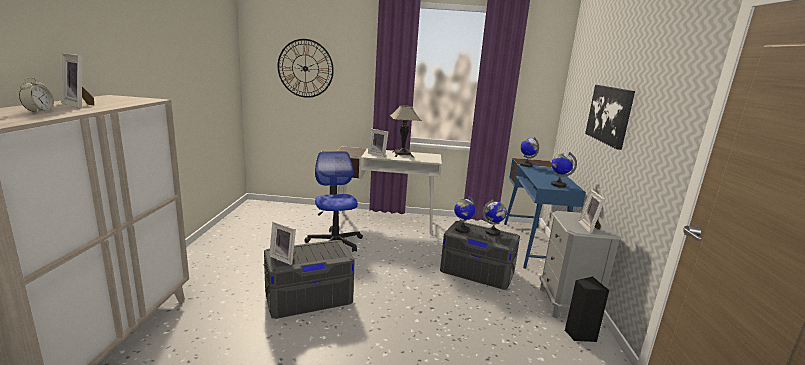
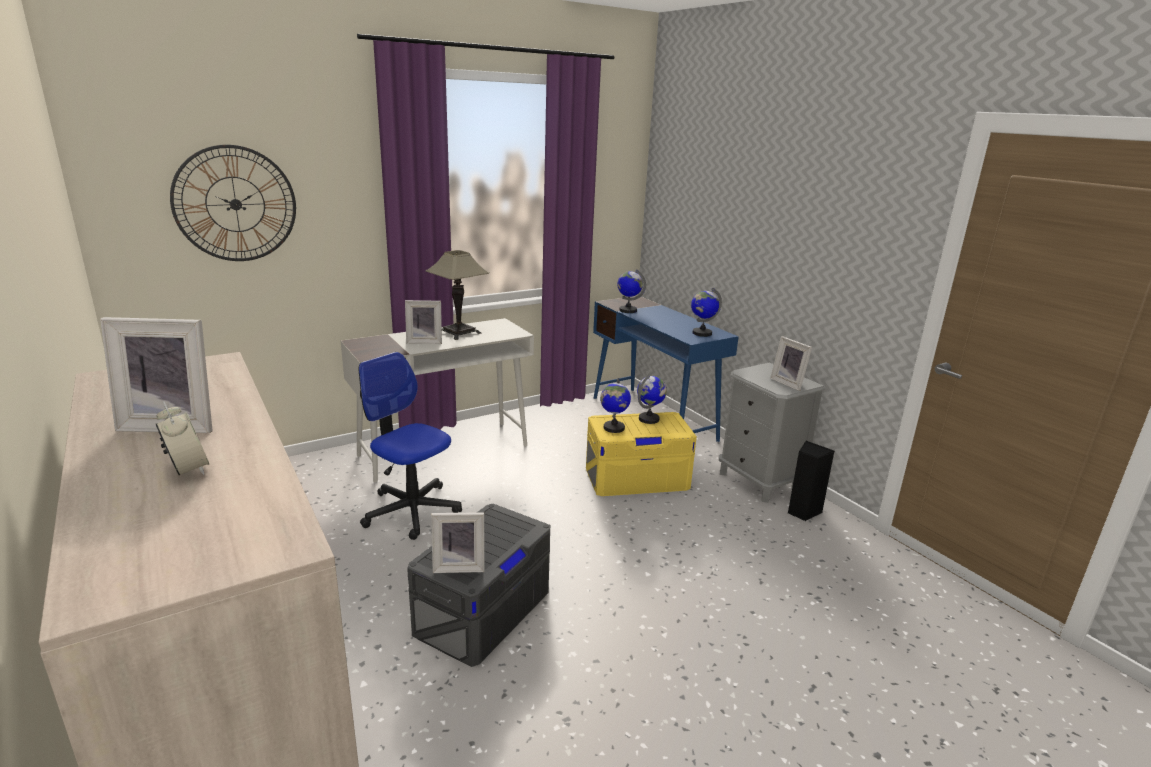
camera: 35 degrees left, 5 degrees up
grey storage box [440,221,520,290] -> yellow storage box [586,412,697,496]
picture [585,85,635,150] -> none

